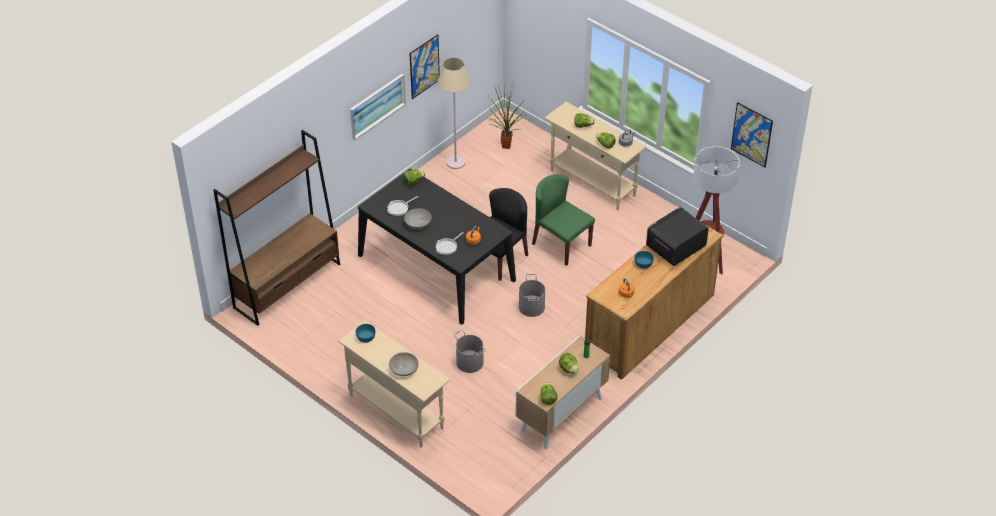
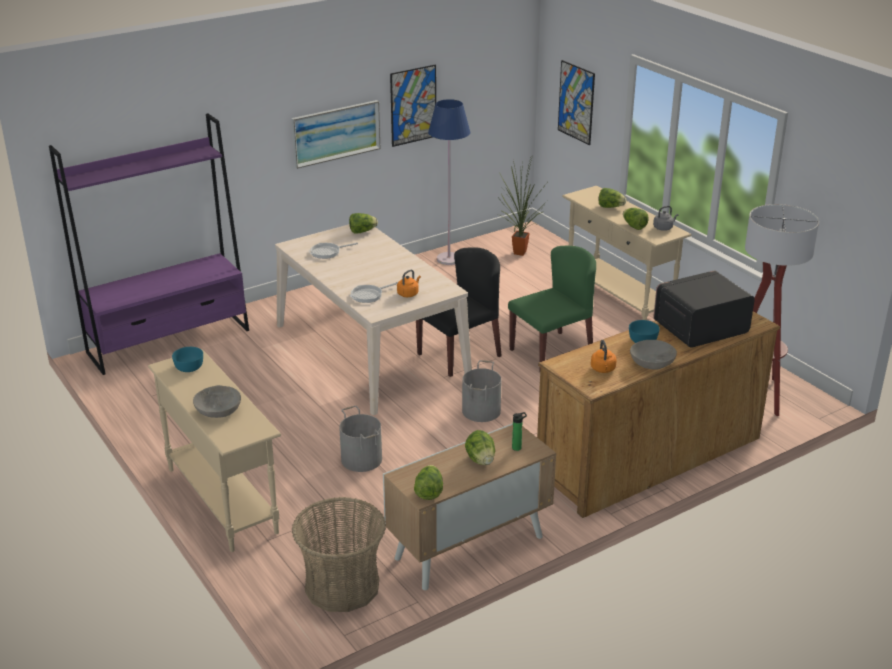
camera: 15 degrees right, 15 degrees down
brown bookcase [213,130,340,326] -> purple bookcase [49,113,249,375]
black dining table [358,168,516,325] -> beige dining table [275,224,472,415]
grey bowl [404,208,431,229] -> grey bowl moved to [630,340,677,370]
beige floor lamp [438,58,470,169] -> blue floor lamp [428,99,470,265]
green chair [532,174,595,266] -> green chair turned 90 degrees clockwise [508,246,596,372]
picture [731,102,773,168] -> picture moved to [558,60,595,145]
none -> basket [292,497,386,612]

